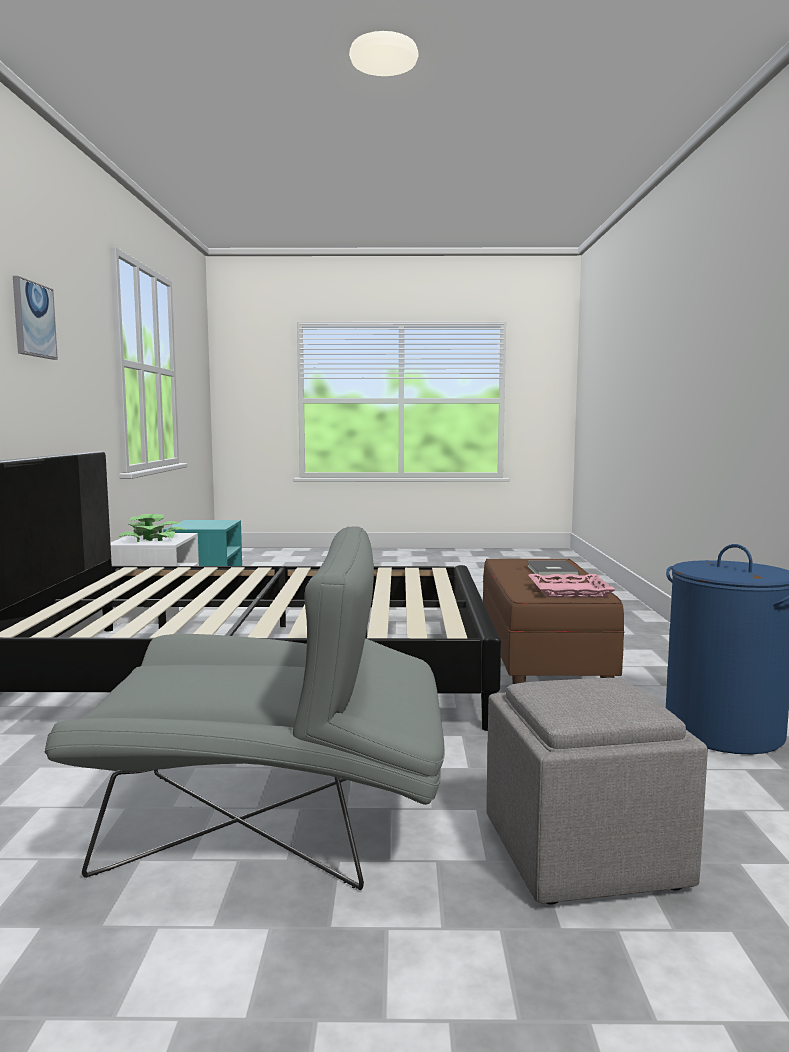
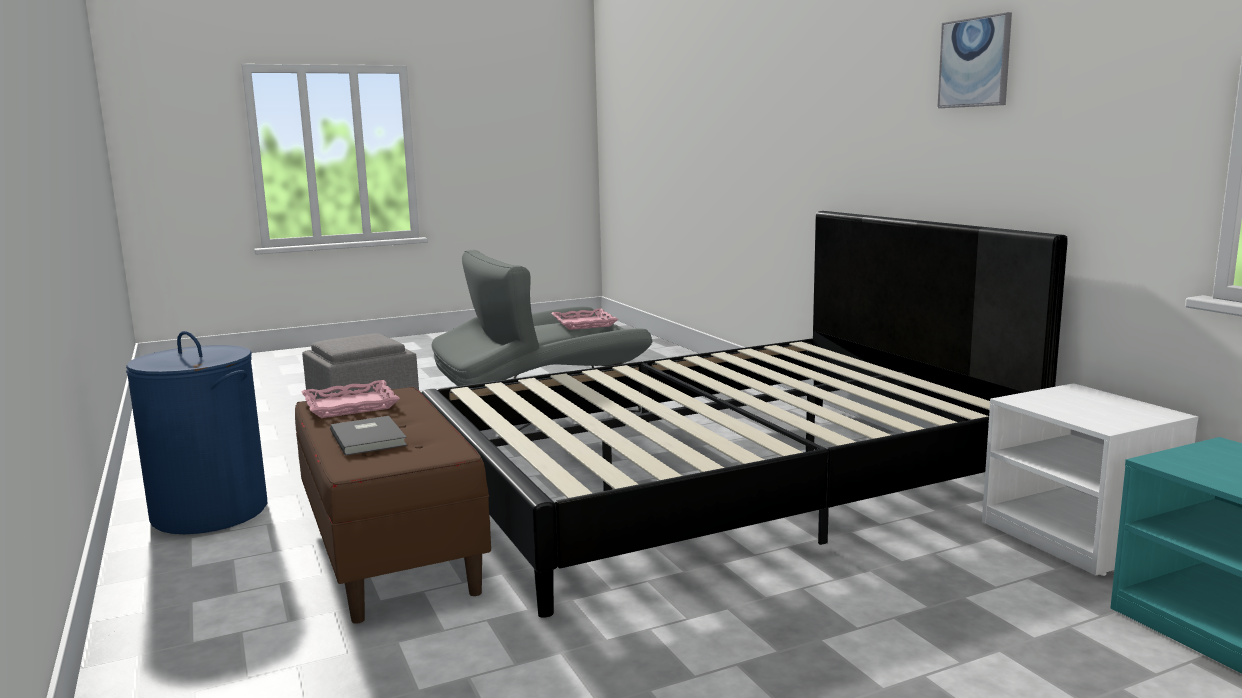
camera: 155 degrees right, 5 degrees up
potted plant [117,514,186,542] -> none
none -> pink tray [551,308,618,330]

